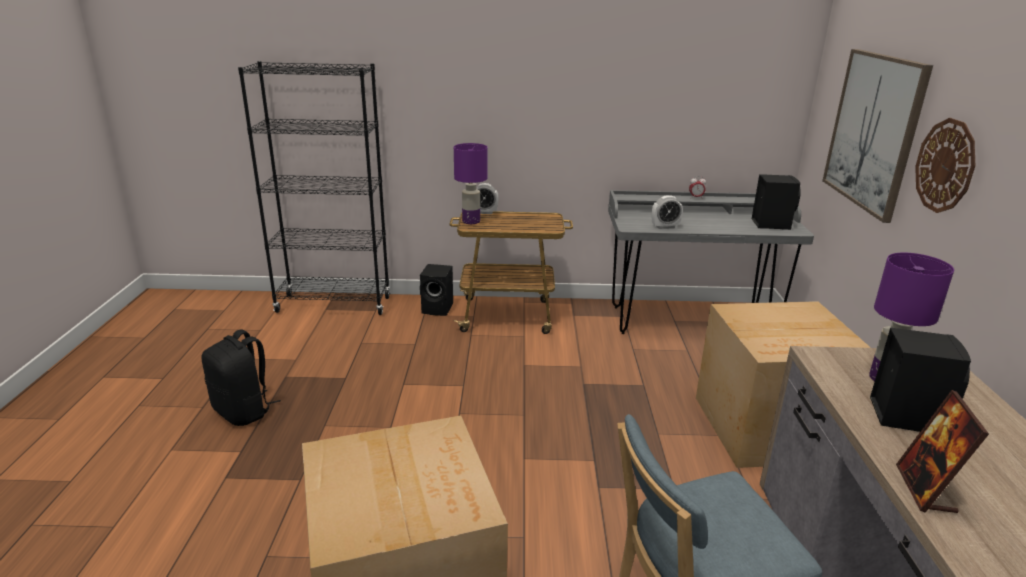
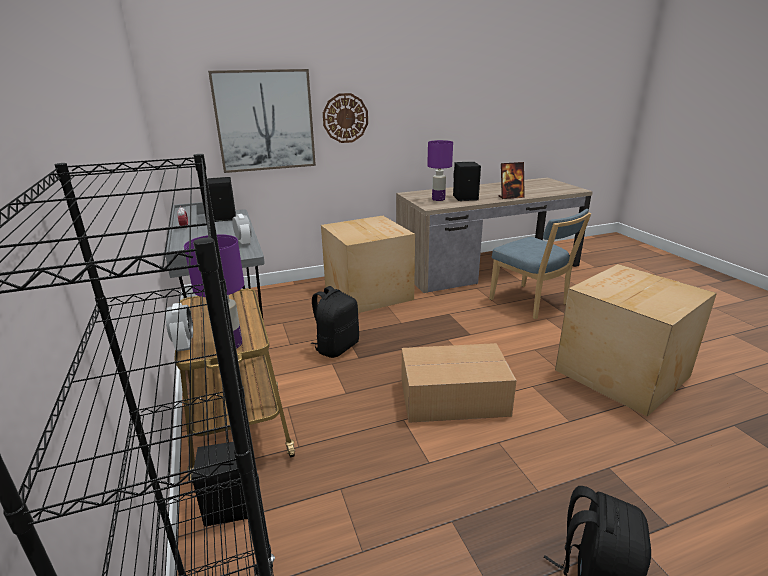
camera: 110 degrees left, 0 degrees up
none -> black backpack [311,286,359,358]
none -> cardboard box [402,343,517,423]

